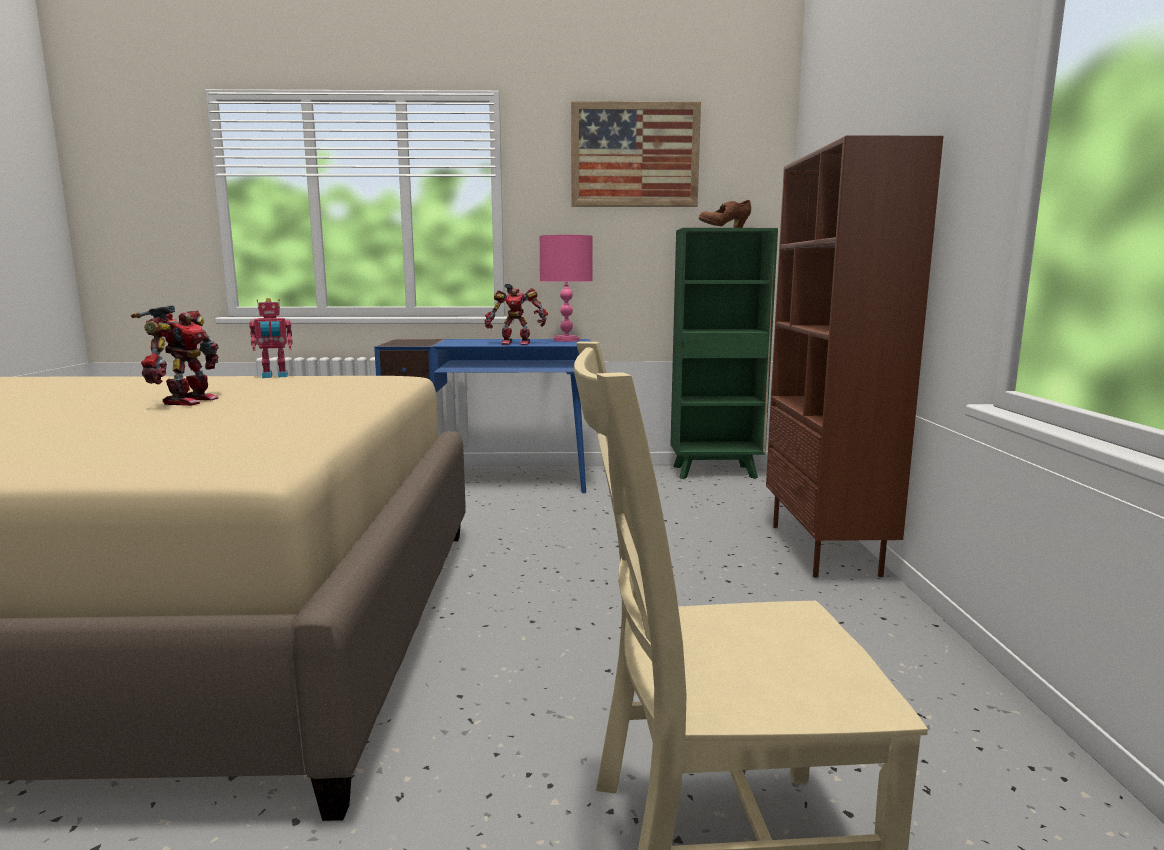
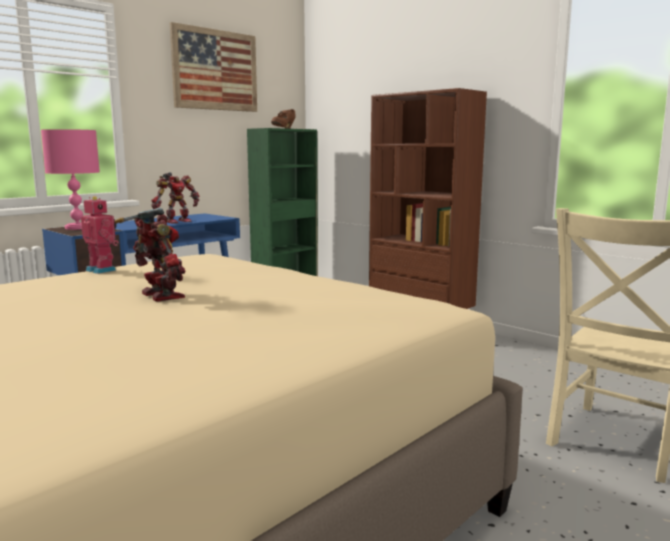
camera: 45 degrees left, 0 degrees up
toy robot [249,298,293,378] -> toy robot turned 75 degrees counterclockwise [81,196,119,274]
pink table lamp [540,235,593,342] -> pink table lamp moved to [41,129,100,230]

